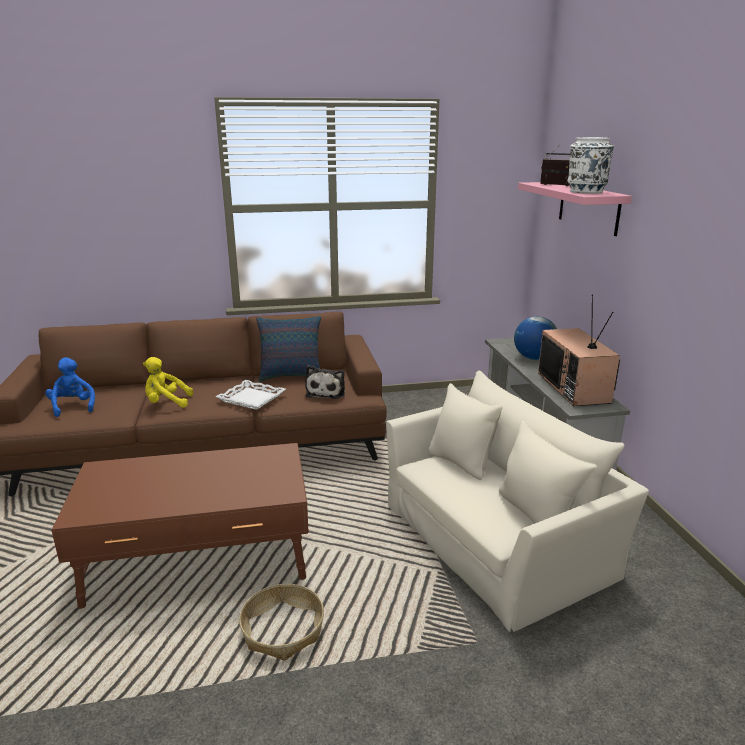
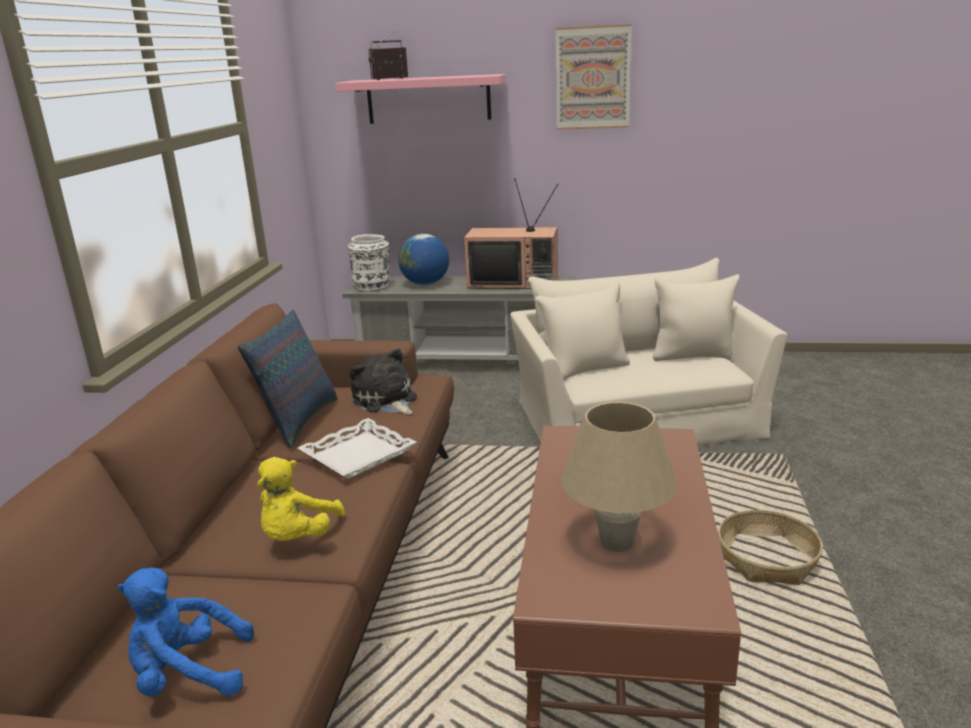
camera: 70 degrees left, 0 degrees up
plush toy [305,365,345,399] -> plush toy turned 150 degrees counterclockwise [350,348,417,414]
white vase [567,137,614,194] -> white vase moved to [348,234,390,291]
none -> picture [556,24,632,130]
none -> beige table lamp [561,401,677,552]

